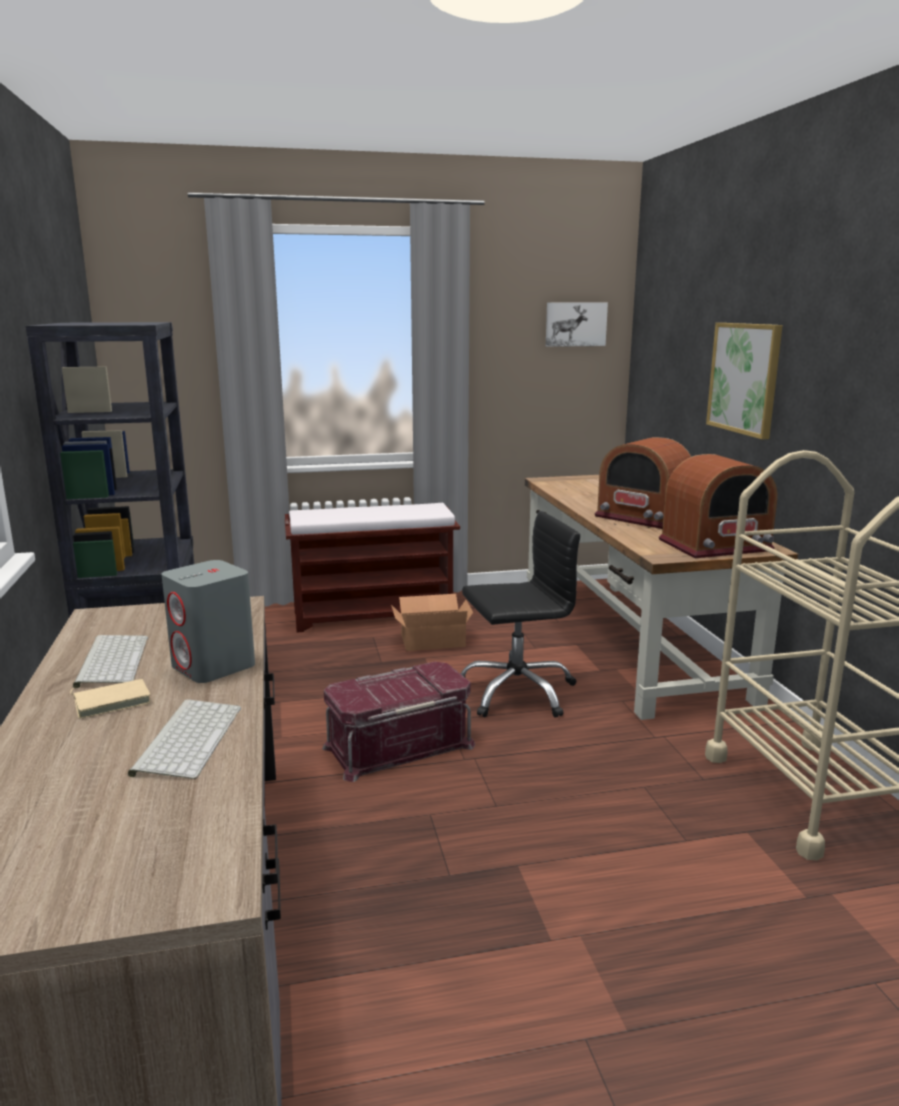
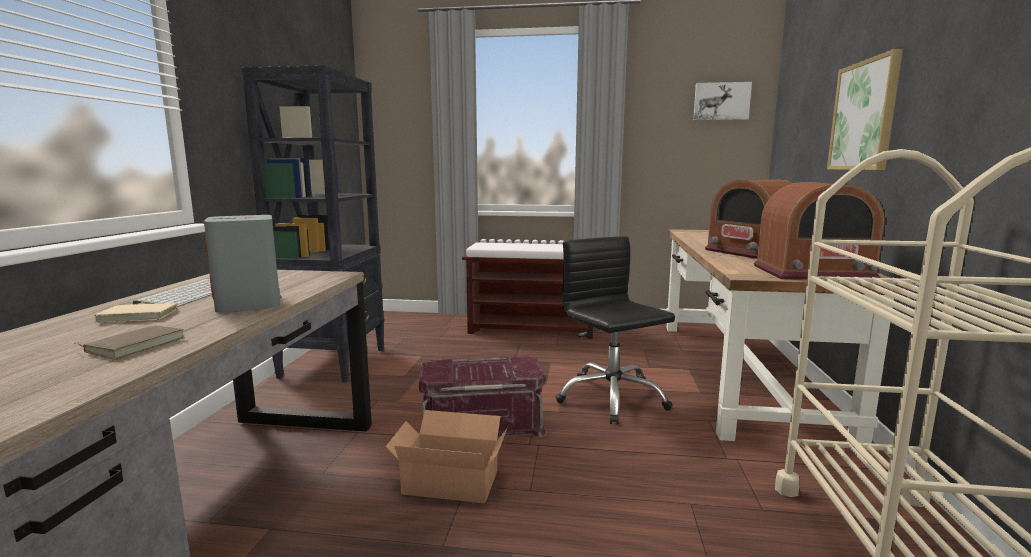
camera: 20 degrees right, 5 degrees down
keyboard [128,699,241,779] -> brown book [74,325,184,359]
cardboard box [391,594,473,651] -> cardboard box moved to [386,410,507,503]
black office chair [461,511,581,718] -> black office chair turned 120 degrees counterclockwise [555,236,675,425]

